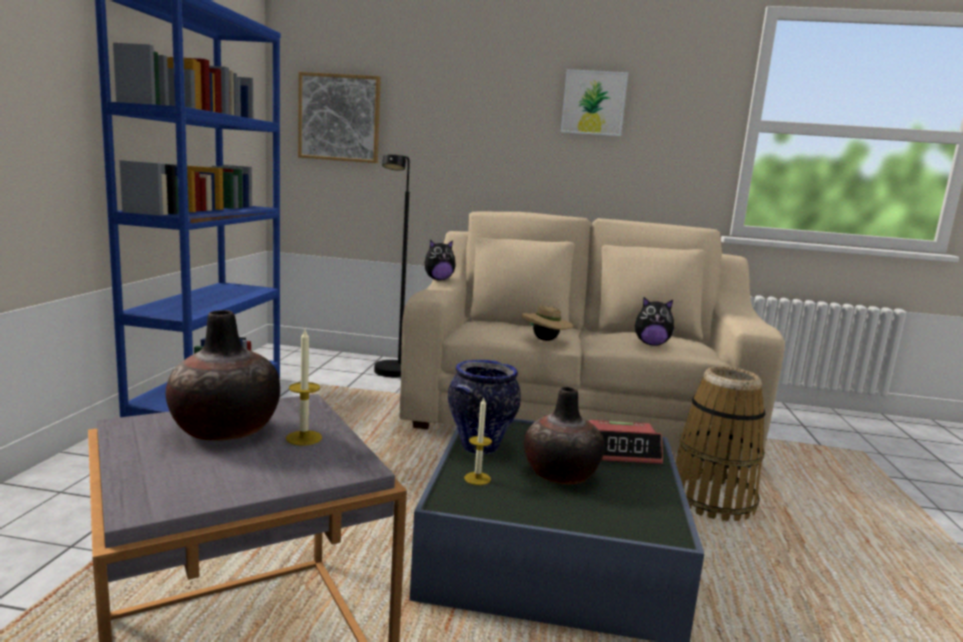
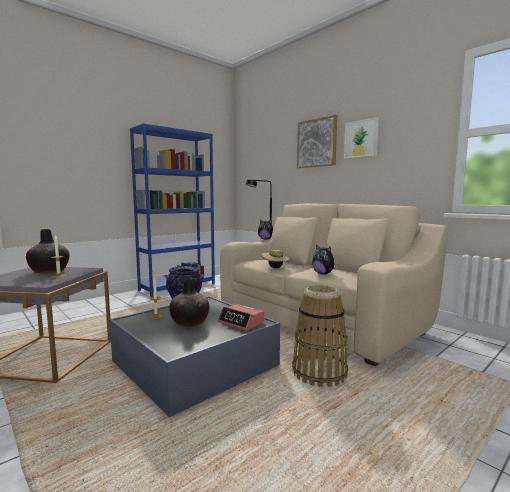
camera: 40 degrees right, 5 degrees down
picture [298,72,381,163] -> picture moved to [297,115,337,168]

